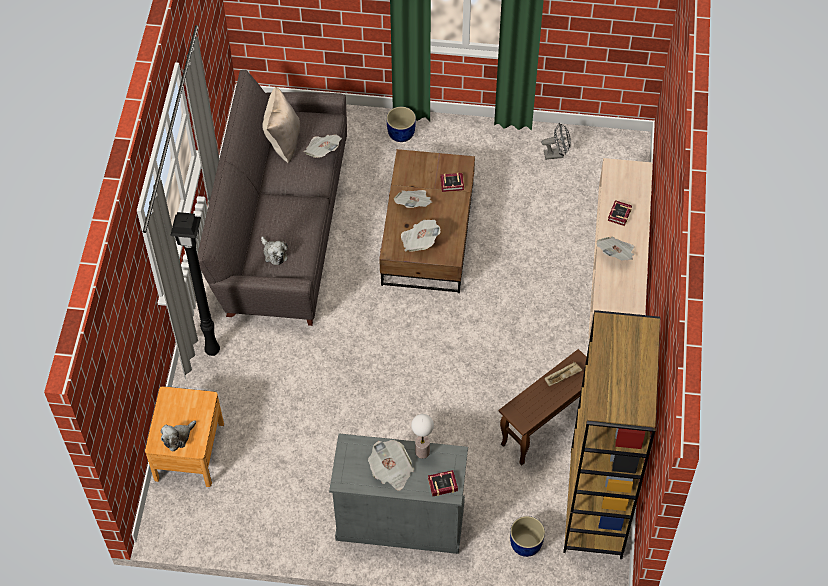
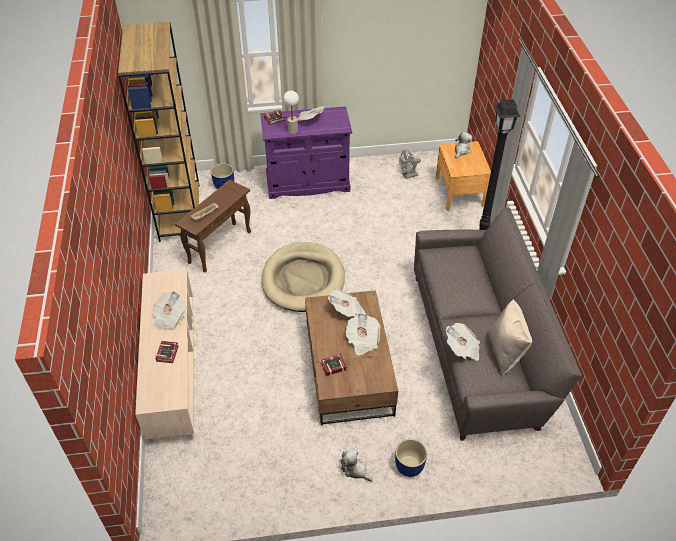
camera: 165 degrees right, 10 degrees down
plush toy [261,236,288,265] -> plush toy moved to [341,449,373,482]
grey cabinet [329,433,468,554] -> purple cabinet [260,106,352,199]
grey fan [541,123,571,160] -> grey fan moved to [399,150,421,179]
none -> beige dog bed [262,243,345,312]

